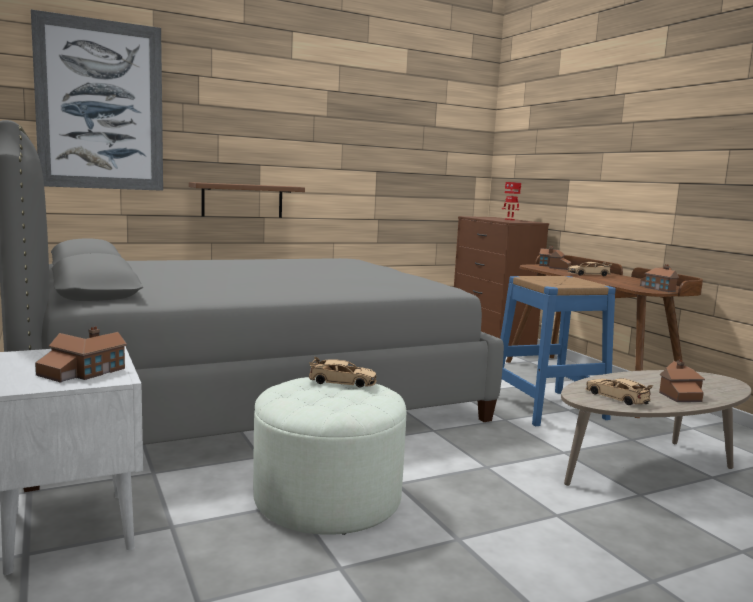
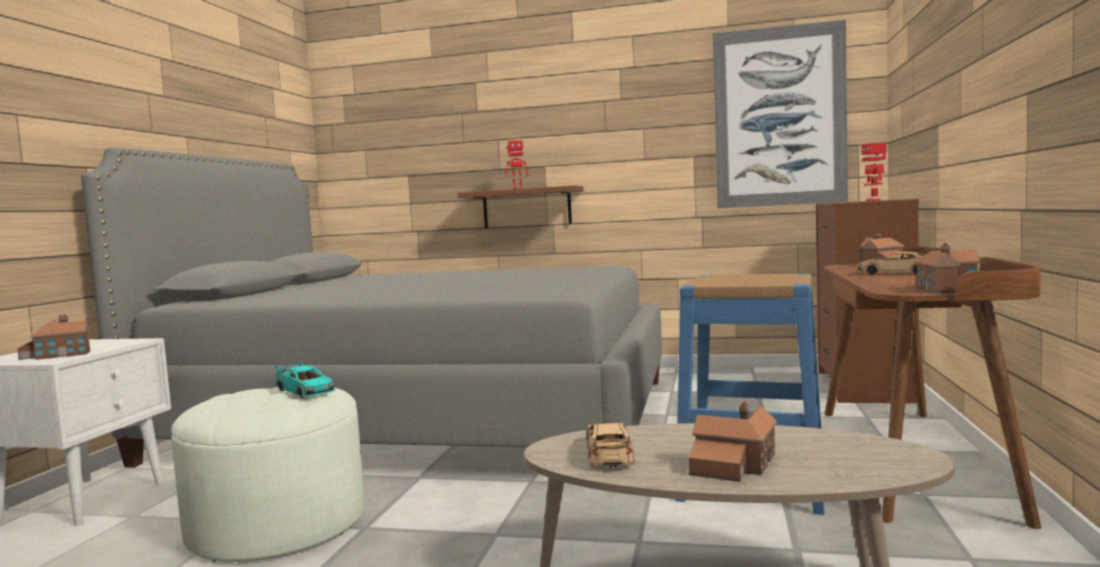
camera: 40 degrees right, 5 degrees down
picture [31,9,163,191] -> picture moved to [713,20,848,208]
beige toy car [309,357,377,388] -> turquoise toy car [275,361,335,398]
none -> toy robot [505,141,529,189]

